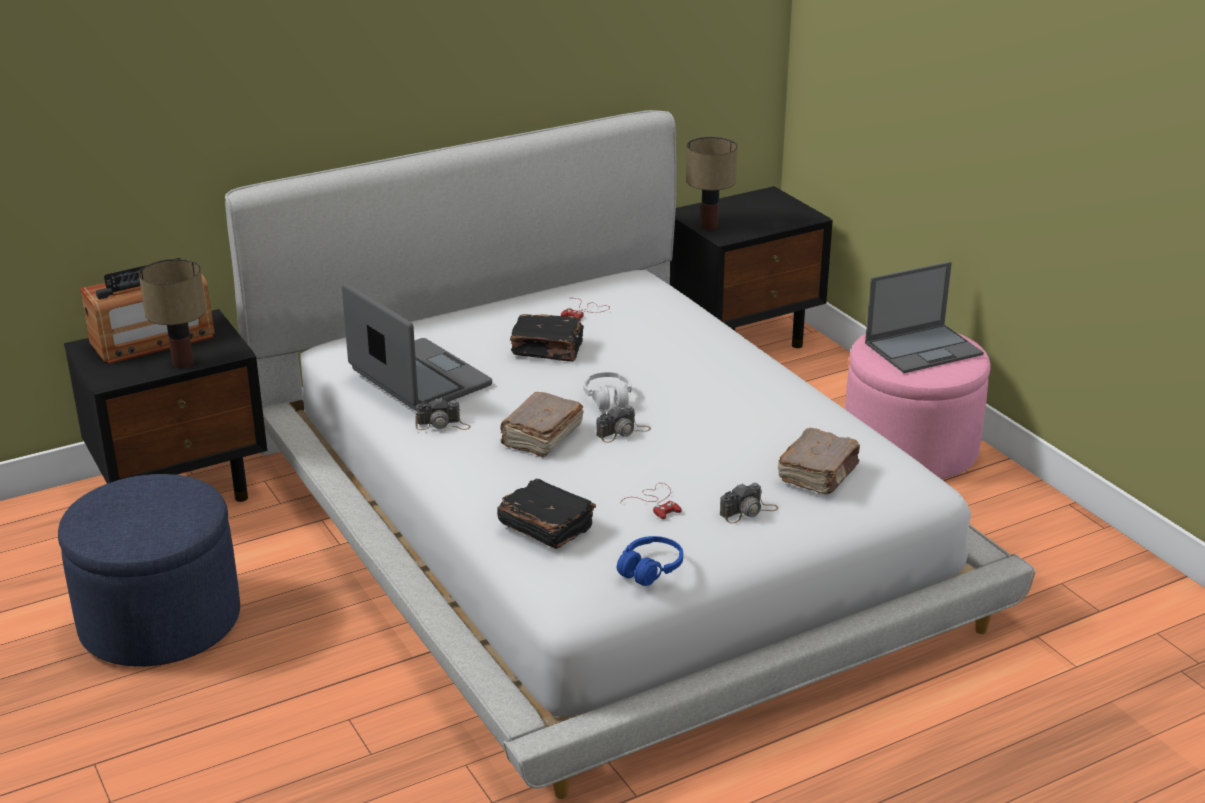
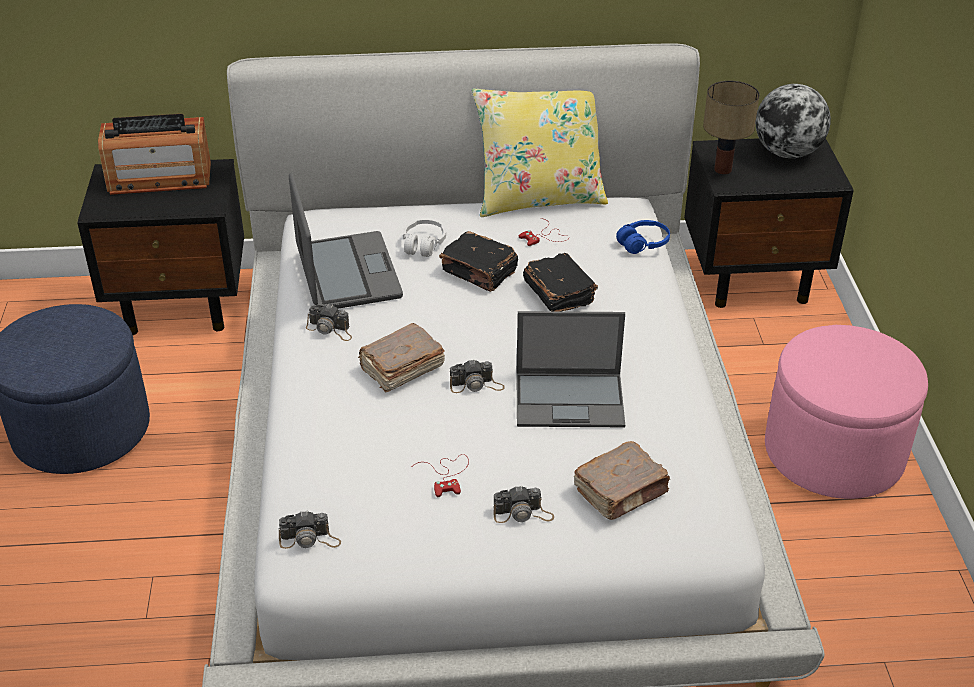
camera: 25 degrees right, 10 degrees up
table lamp [139,259,206,368] -> none
black book [497,479,596,549] -> black book moved to [523,253,598,311]
white headphones [583,372,632,410] -> white headphones moved to [403,219,446,257]
blue headphones [617,536,683,586] -> blue headphones moved to [616,220,670,254]
laptop [865,262,984,373] -> laptop moved to [516,311,625,427]
none -> camera [278,510,341,549]
none -> yellow pillow [472,88,608,217]
none -> globe [756,84,831,158]

